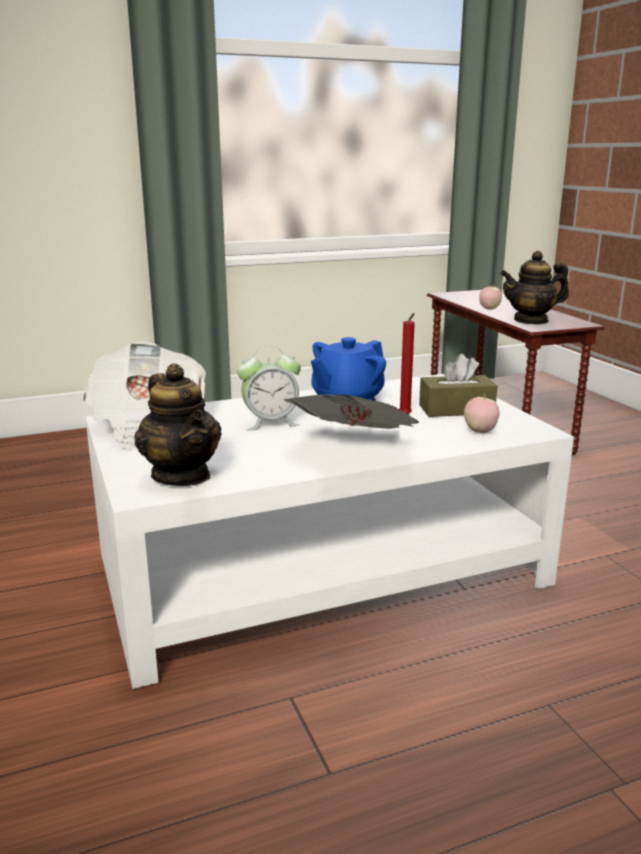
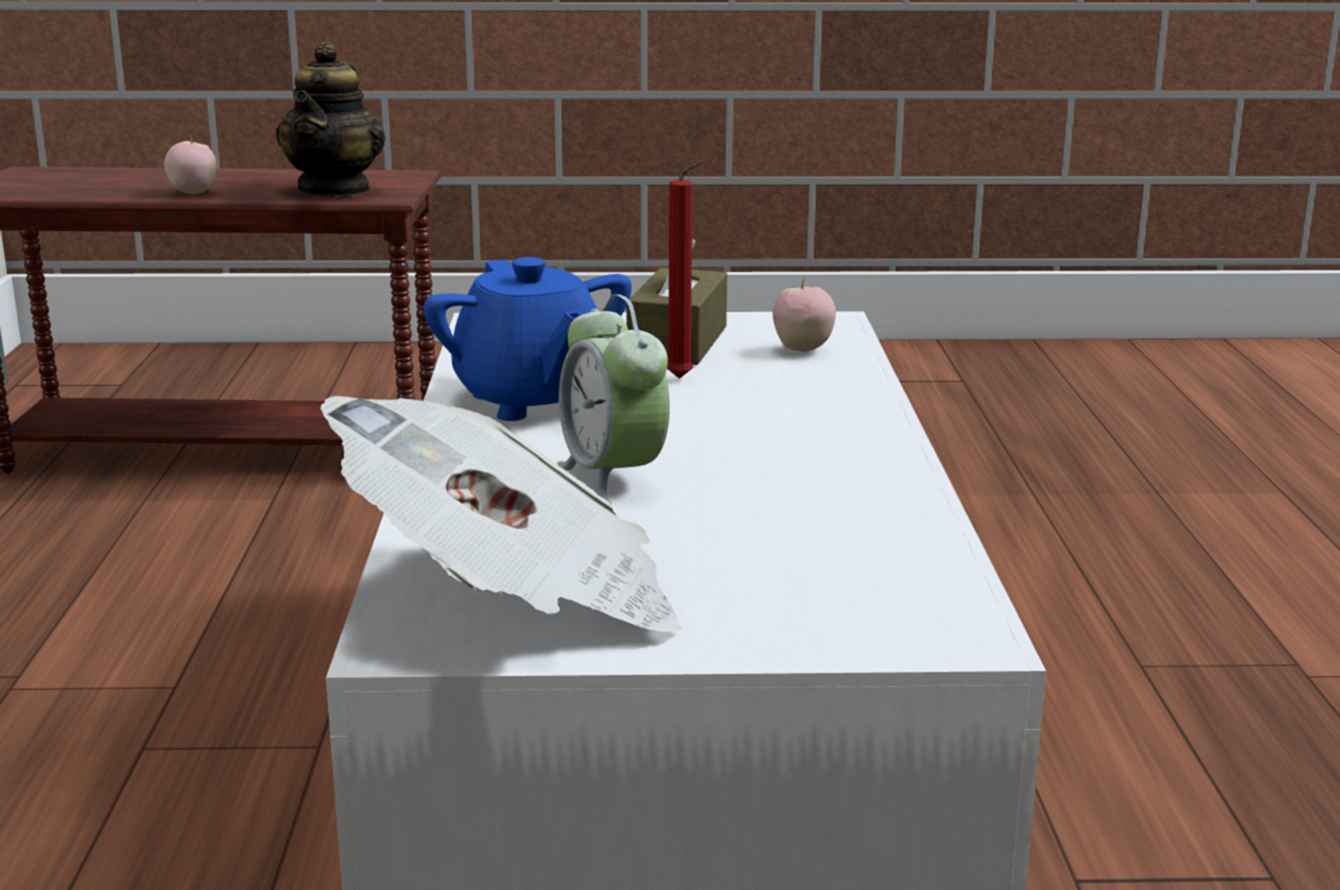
camera: 70 degrees left, 0 degrees up
teapot [134,363,222,486] -> none
alarm clock [237,346,301,430] -> alarm clock turned 150 degrees clockwise [557,294,670,505]
newspaper [284,395,419,429] -> none

